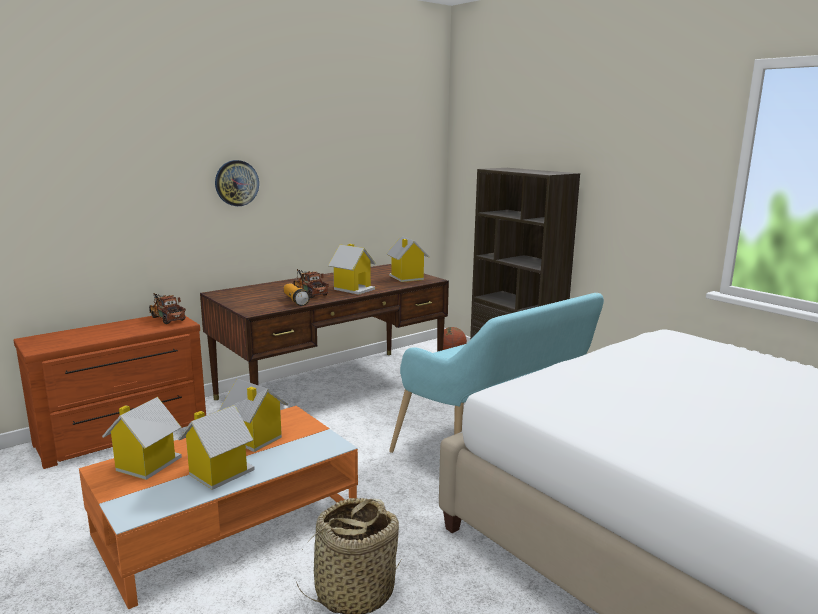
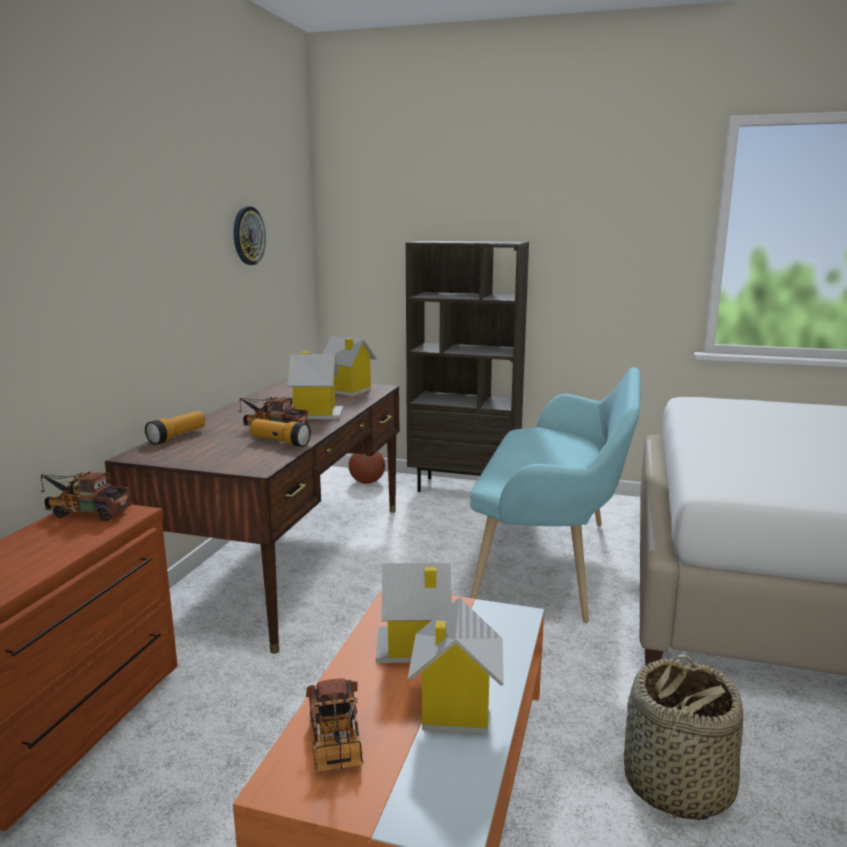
camera: 35 degrees left, 0 degrees up
toy house [102,397,182,480] -> toy truck [306,679,364,772]
wall clock [215,160,259,206] -> wall clock moved to [234,206,266,265]
none -> flashlight [145,411,205,444]

